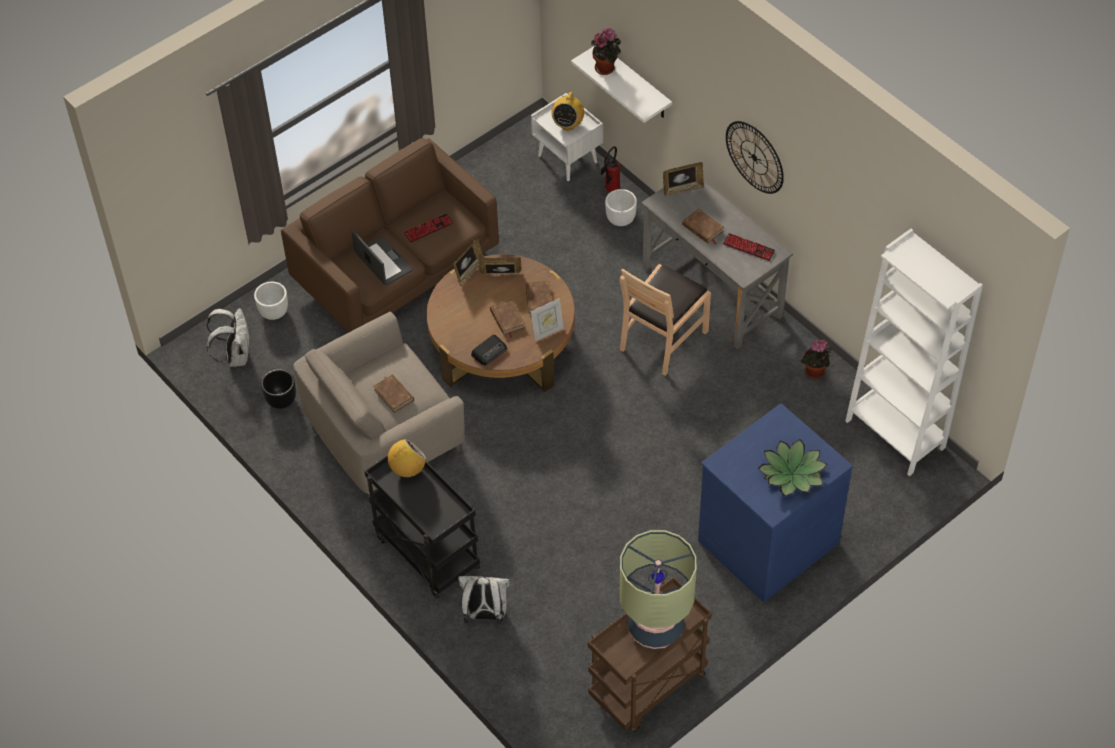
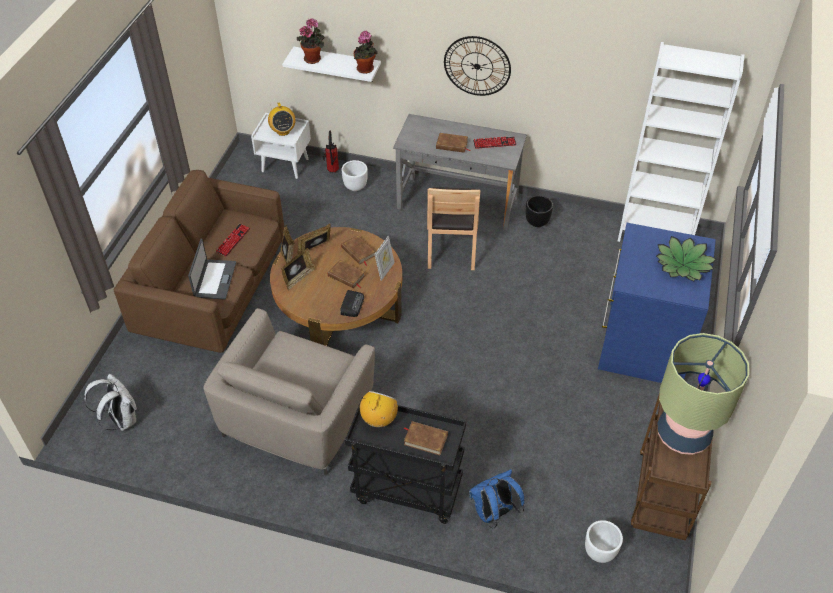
camera: 35 degrees left, 5 degrees down
white planter [254,282,288,320] -> white planter moved to [585,520,623,563]
black planter [261,369,296,409] -> black planter moved to [526,195,553,227]
laptop [351,230,413,285] -> laptop turned 75 degrees clockwise [188,239,236,300]
brown book [373,374,414,413] -> brown book moved to [403,421,448,455]
white backpack [458,576,510,624] -> blue backpack [469,469,525,529]
picture frame [663,162,704,196] -> picture frame moved to [281,248,315,290]
potted plant [801,339,832,379] -> potted plant moved to [354,31,378,74]

